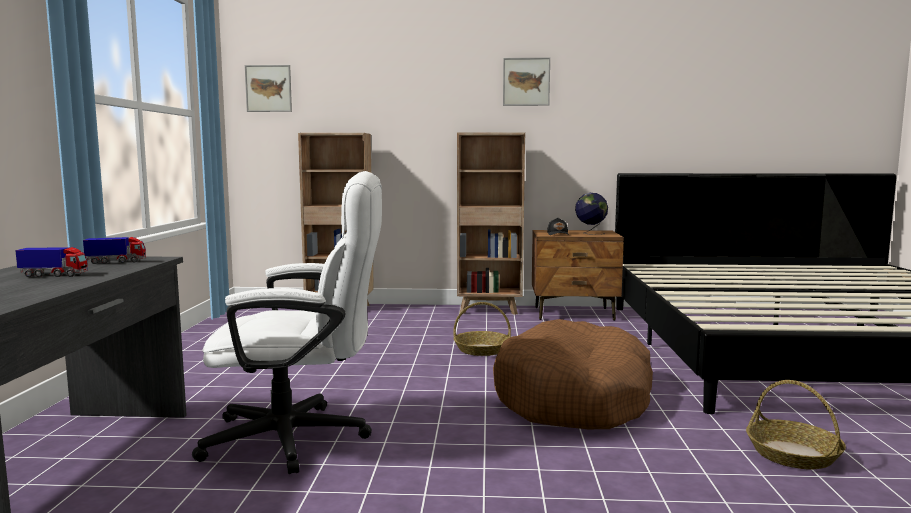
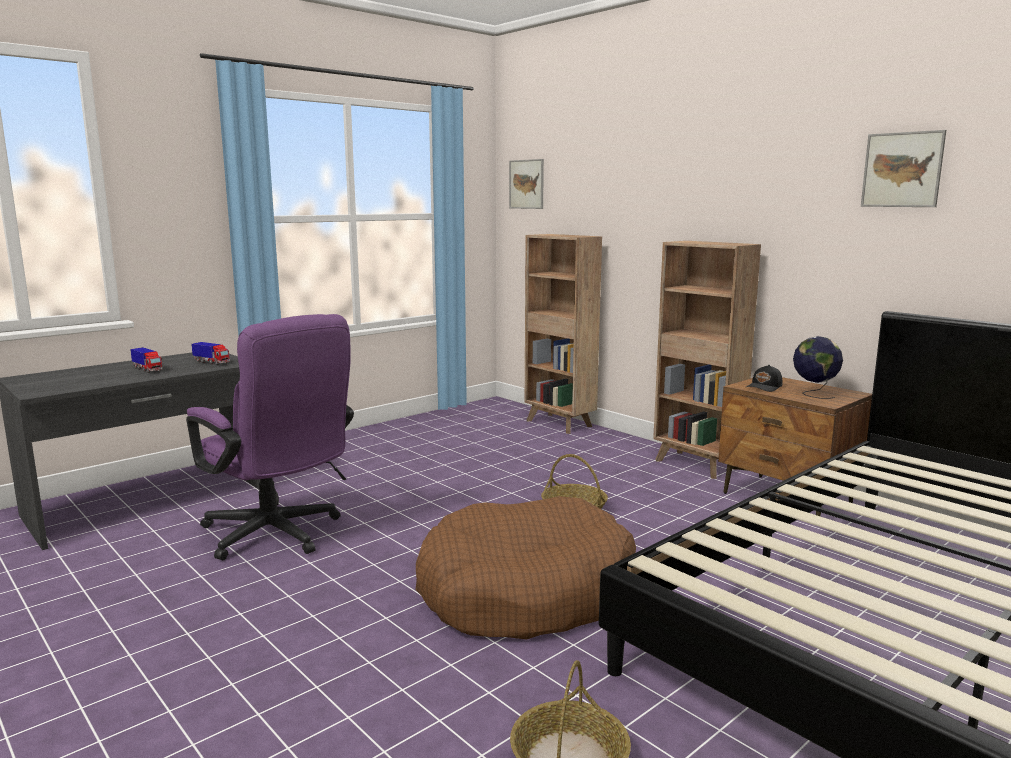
camera: 45 degrees right, 5 degrees up
white office chair [192,171,382,474] -> purple office chair [186,314,354,560]
picture [503,58,550,106] -> picture moved to [861,130,946,207]

